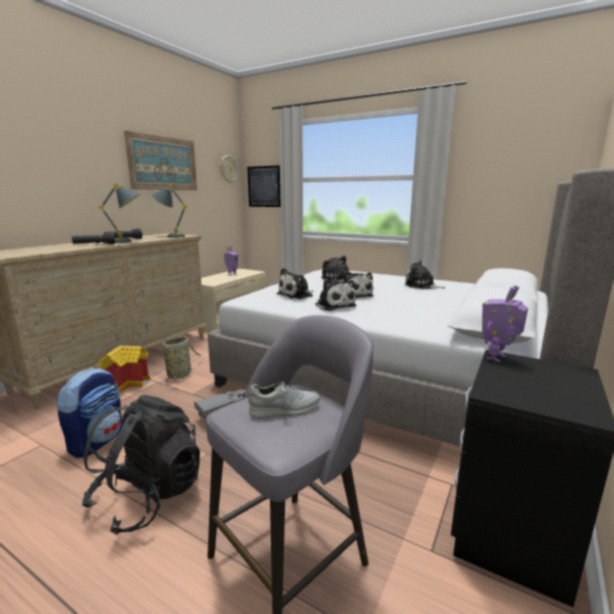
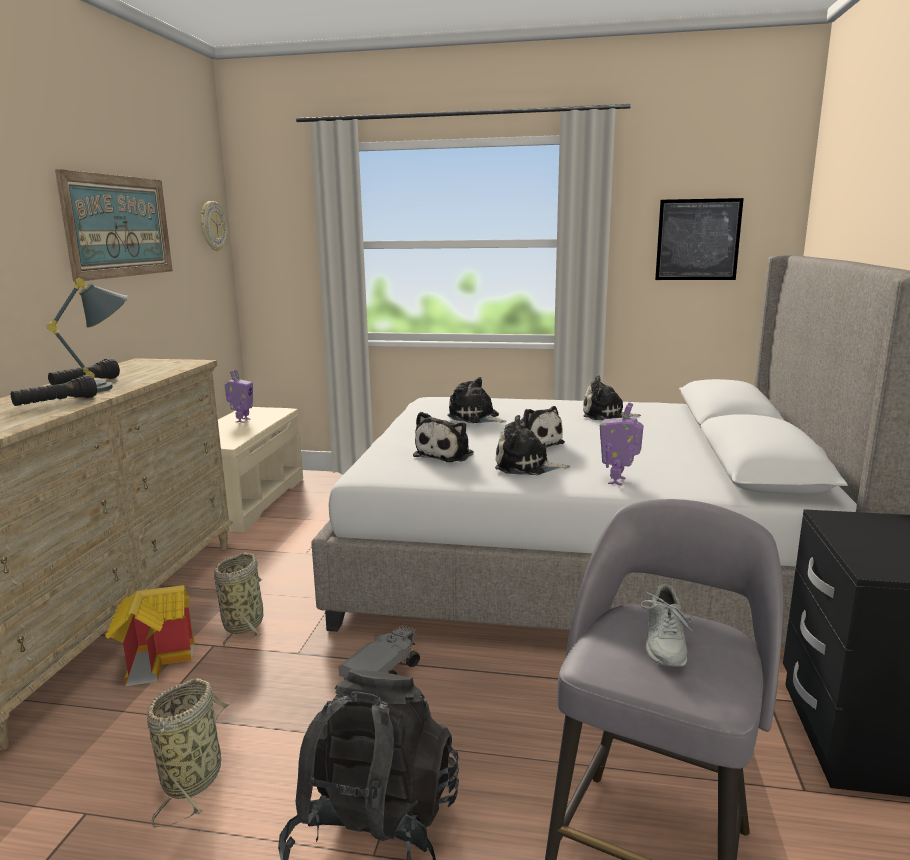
camera: 20 degrees left, 0 degrees up
backpack [57,368,123,458] -> basket [147,678,233,828]
grey table lamp [151,185,187,238] -> none
picture [247,165,281,207] -> picture moved to [655,198,744,280]
grey shoe [248,382,320,418] -> grey shoe turned 135 degrees clockwise [641,584,693,667]
plush toy [315,279,356,311] -> plush toy turned 150 degrees clockwise [495,415,570,475]
toy robot [482,285,528,362] -> toy robot moved to [600,402,644,486]

